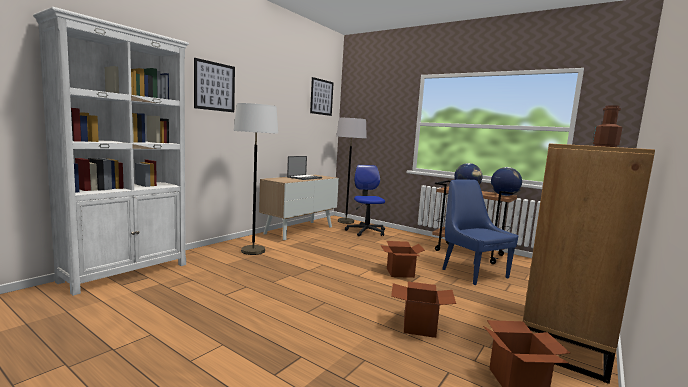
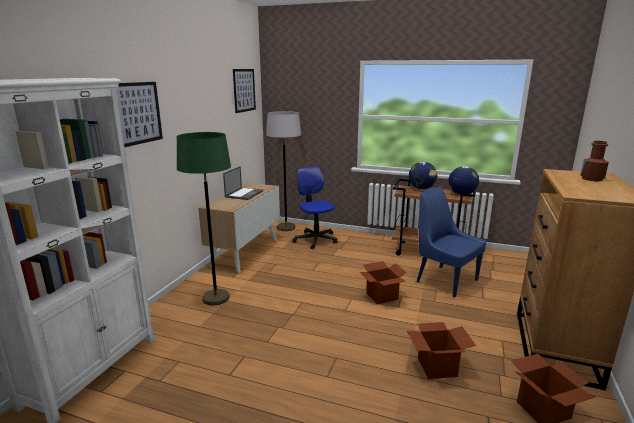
camera: 15 degrees left, 10 degrees up
white floor lamp [233,103,278,255] -> green floor lamp [177,132,231,305]

